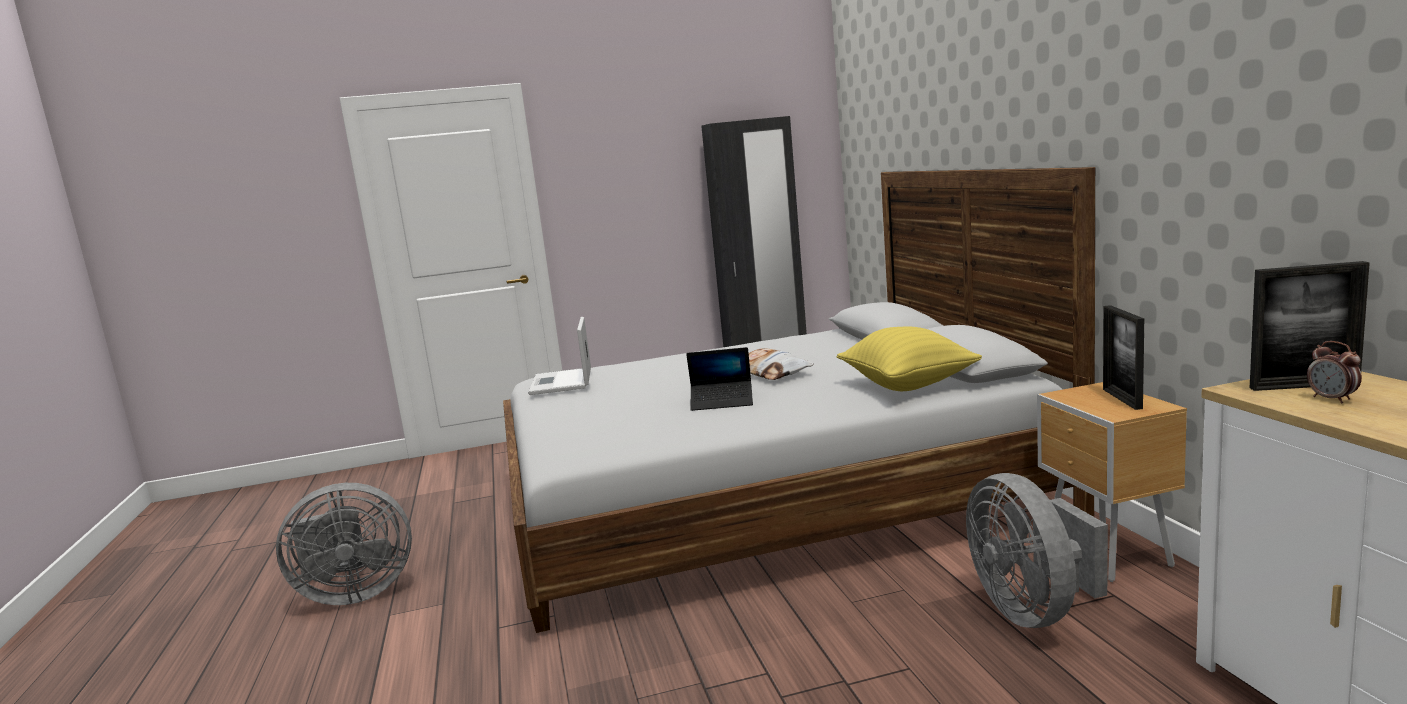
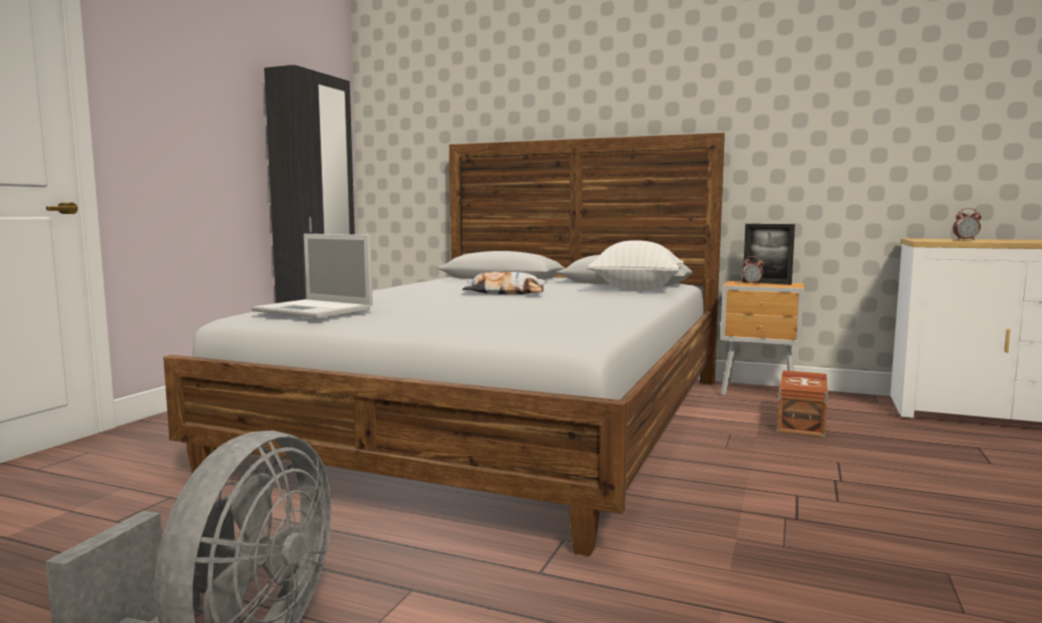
camera: 55 degrees left, 5 degrees down
laptop [686,347,753,411] -> none
yellow pillow [837,327,982,391] -> white pillow [587,240,684,291]
grey fan [966,473,1108,628] -> brown storage box [777,370,828,437]
picture frame [1250,261,1370,391] -> none
none -> alarm clock [742,256,764,284]

